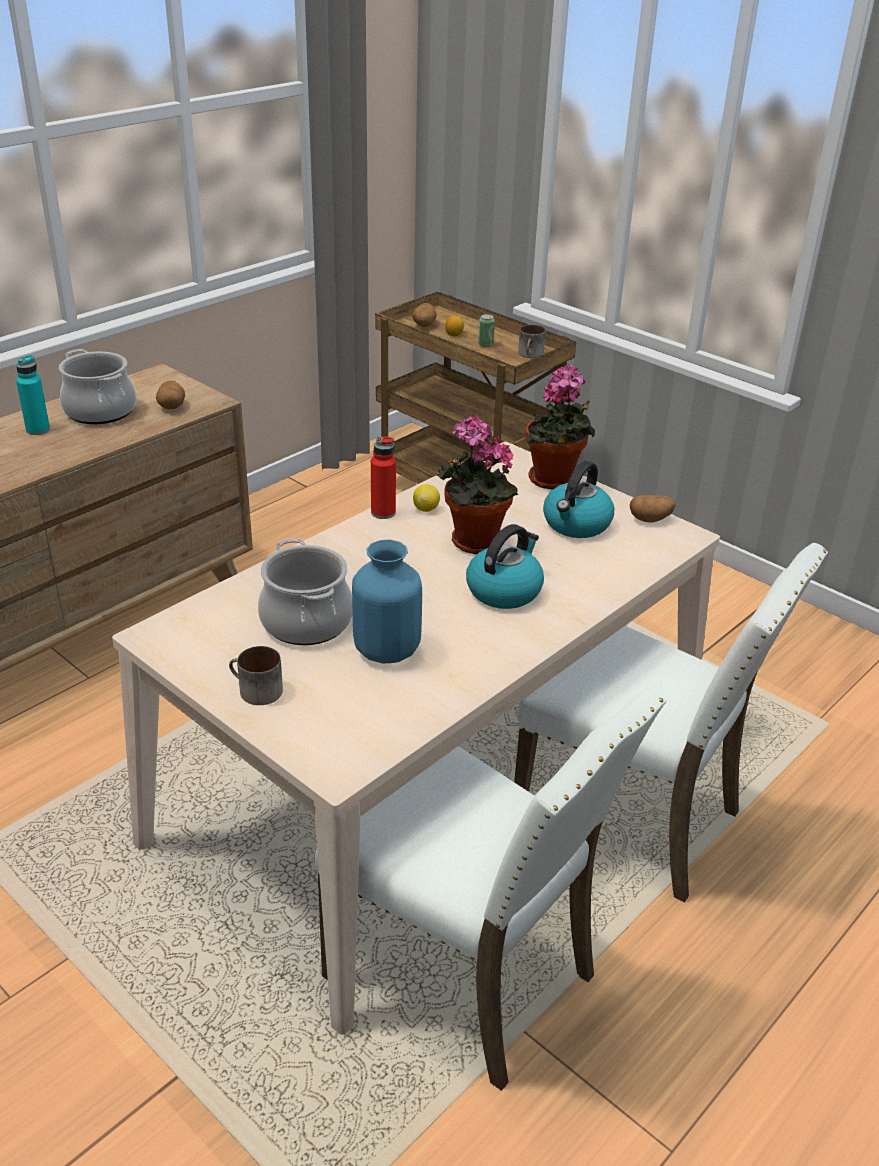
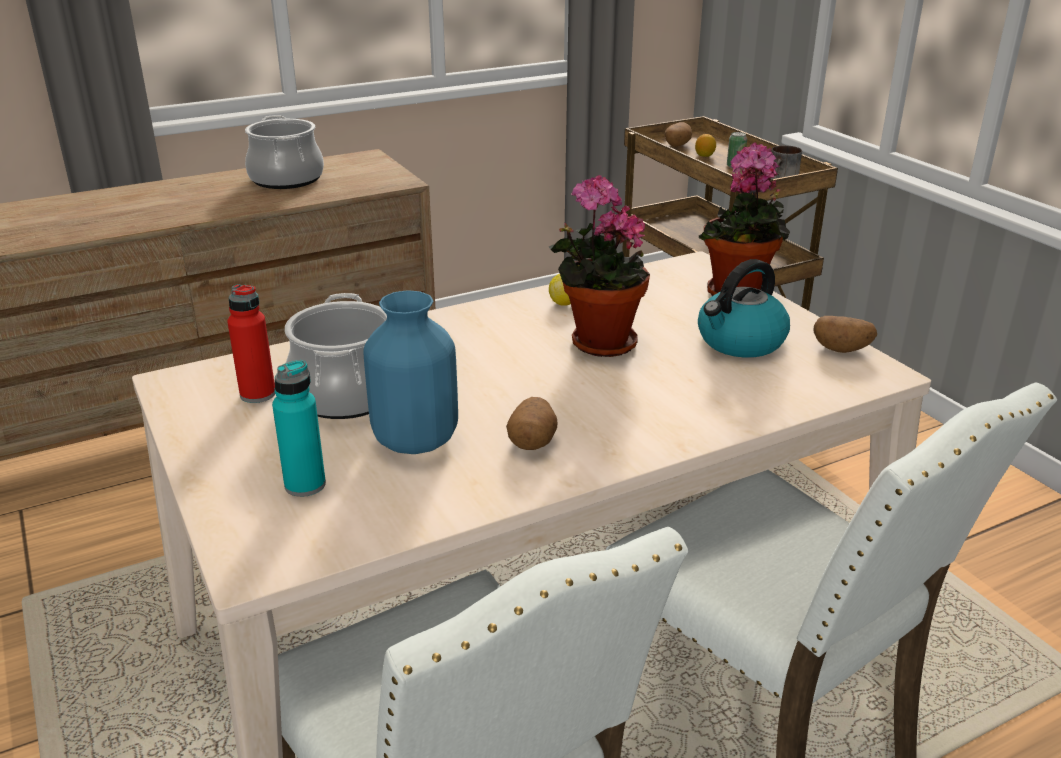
camera: 20 degrees right, 5 degrees down
turquoise bottle [16,355,50,435] -> turquoise bottle moved to [272,360,326,497]
potato [156,381,185,410] -> potato moved to [506,397,557,450]
mug [229,646,283,705] -> none
red bottle [371,437,396,519] -> red bottle moved to [227,284,275,403]
kettle [466,524,544,609] -> none

